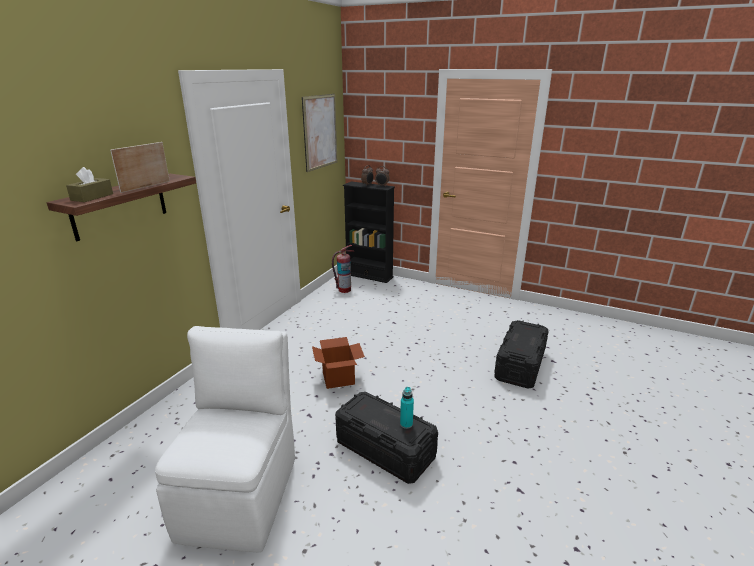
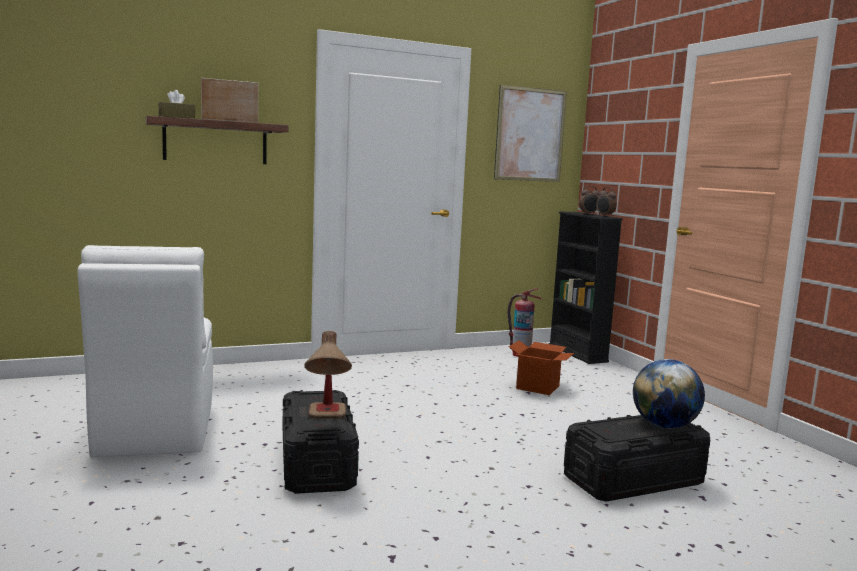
camera: 40 degrees right, 15 degrees down
white chair [155,326,295,552] -> white chair turned 120 degrees clockwise [78,245,213,457]
cardboard box [312,337,365,389] -> cardboard box moved to [509,340,574,395]
turquoise bottle [400,387,414,429] -> table lamp [305,331,352,419]
none -> globe [633,359,705,428]

